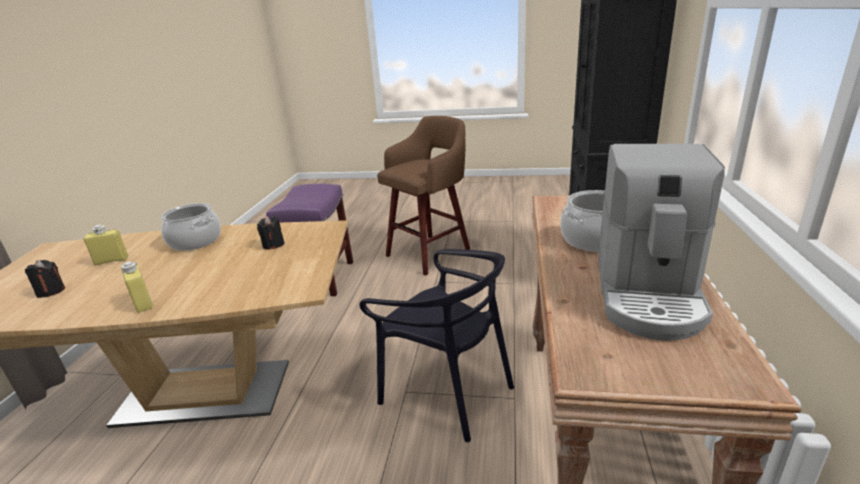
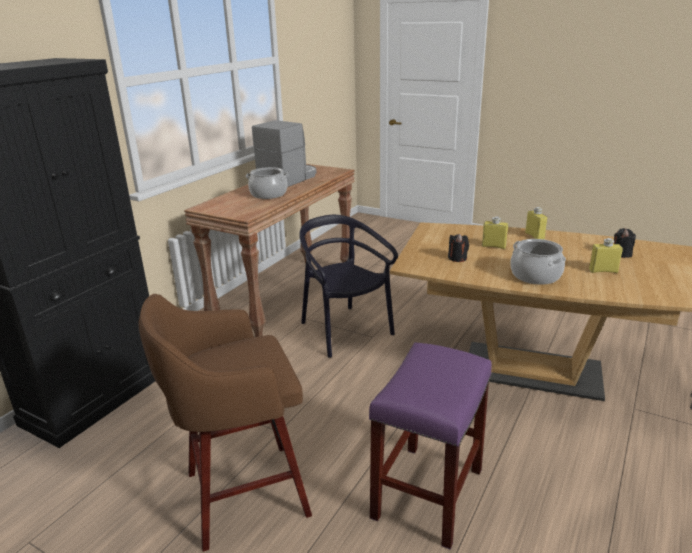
camera: 160 degrees left, 0 degrees up
none -> yellow bottle [482,216,508,249]

